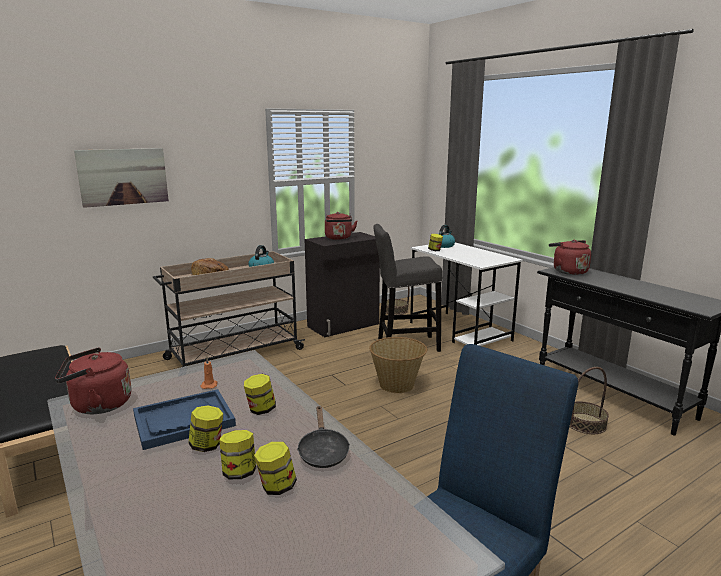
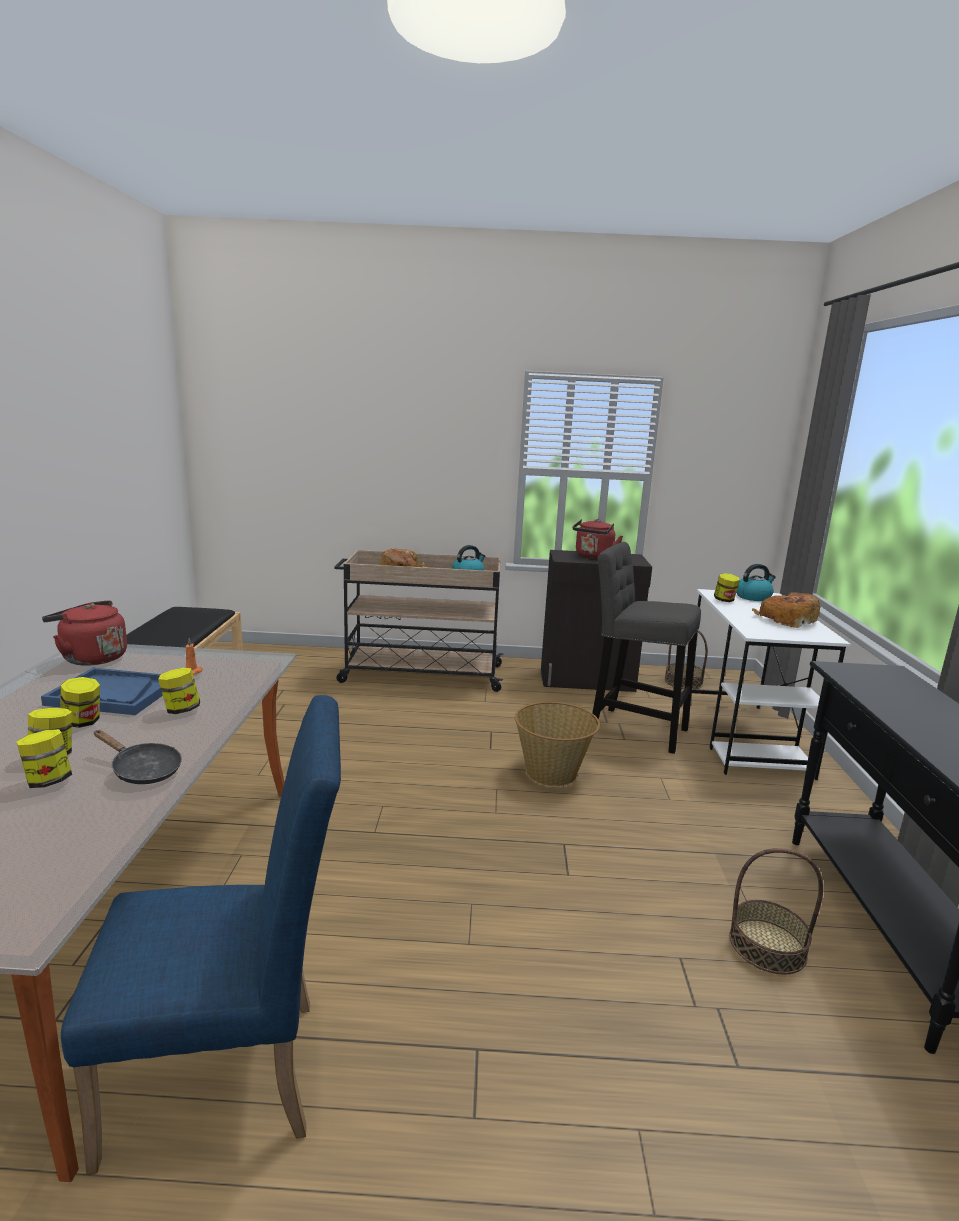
camera: 35 degrees right, 0 degrees up
picture [74,148,169,208] -> none
black frying pan [297,406,350,468] -> black frying pan turned 90 degrees counterclockwise [94,730,182,784]
red kettle [549,240,591,275] -> none
none -> bread [752,592,820,628]

